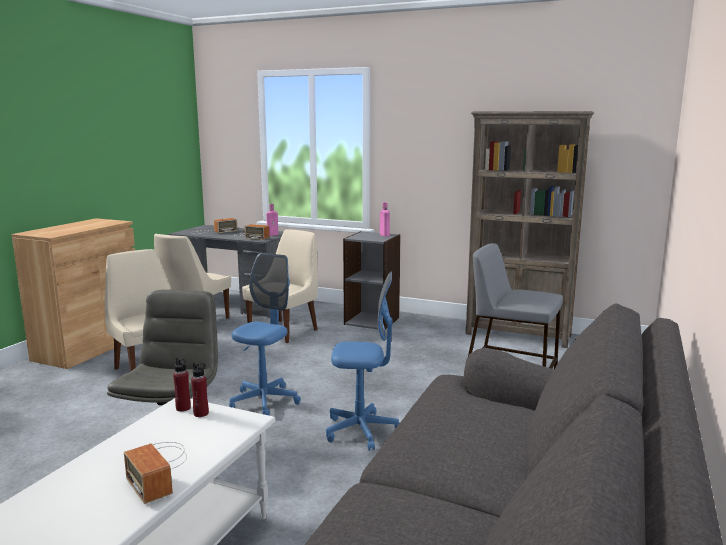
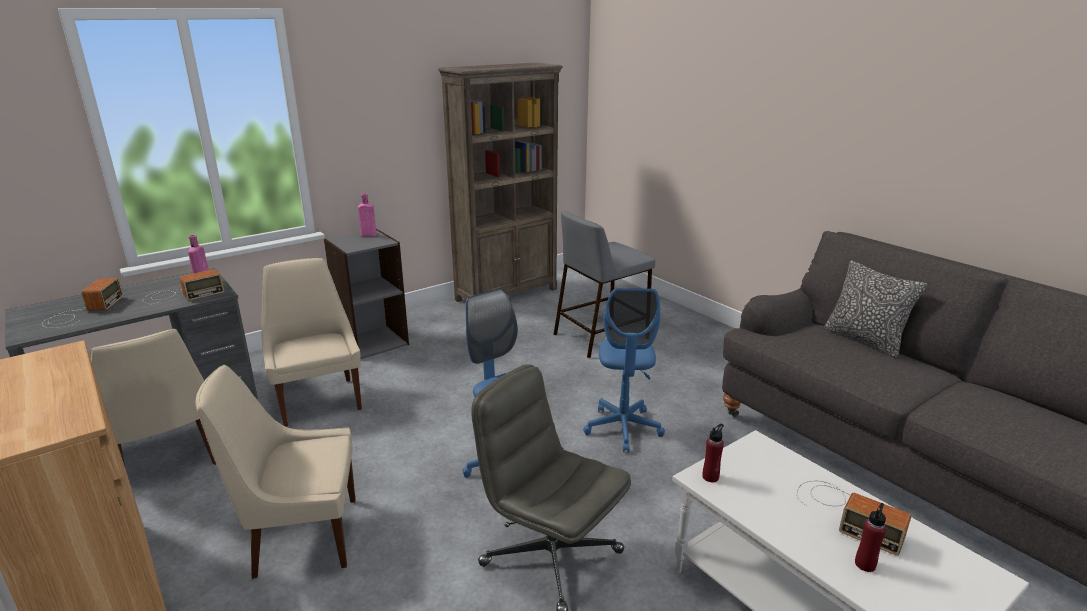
camera: 60 degrees left, 10 degrees up
radio [124,442,187,504] -> radio turned 45 degrees clockwise [797,480,911,556]
red bottle [191,363,209,417] -> red bottle moved to [855,503,886,572]
blue office chair [326,272,399,451] -> blue office chair turned 150 degrees clockwise [583,288,665,452]
none -> pillow [824,260,927,358]

